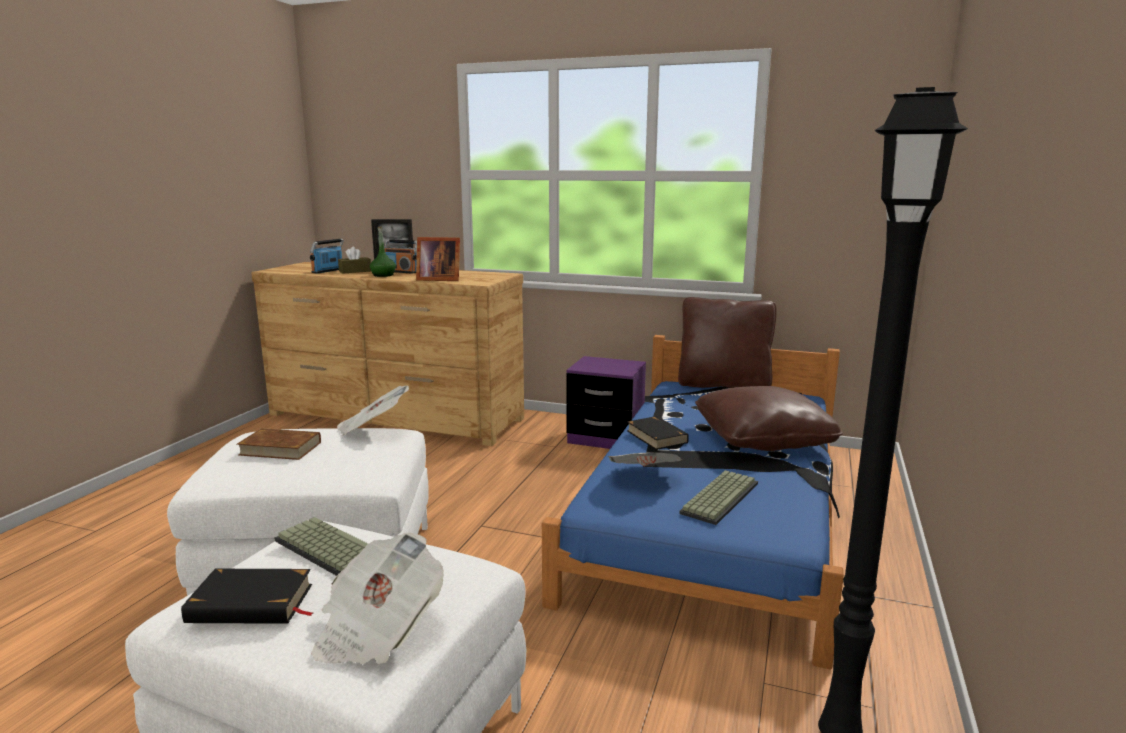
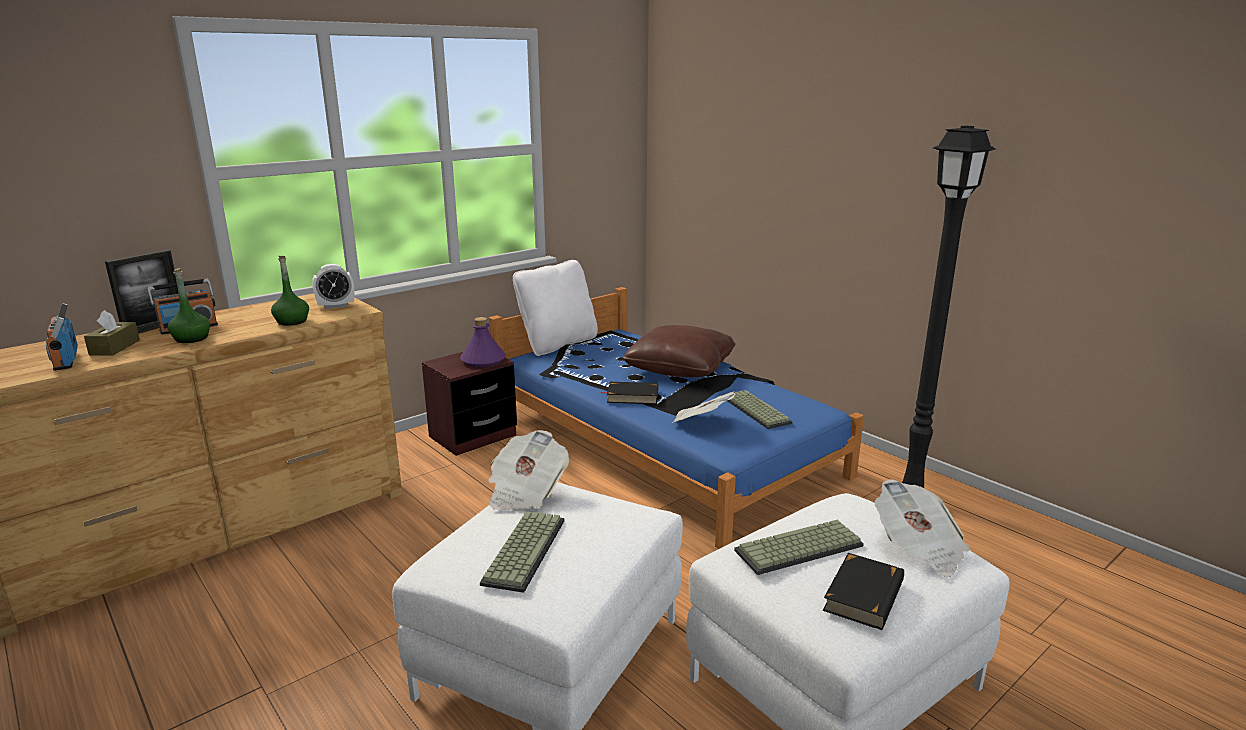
camera: 60 degrees left, 5 degrees up
brown book [236,428,321,460] -> keyboard [480,511,564,593]
picture frame [416,237,460,281] -> green bottle [271,256,309,326]
purple nightstand [566,356,646,449] -> brown nightstand [422,352,517,456]
brown pillow [678,297,776,388] -> white pillow [513,260,598,356]
none -> alarm clock [312,264,355,309]
none -> purple bottle [460,317,506,367]

